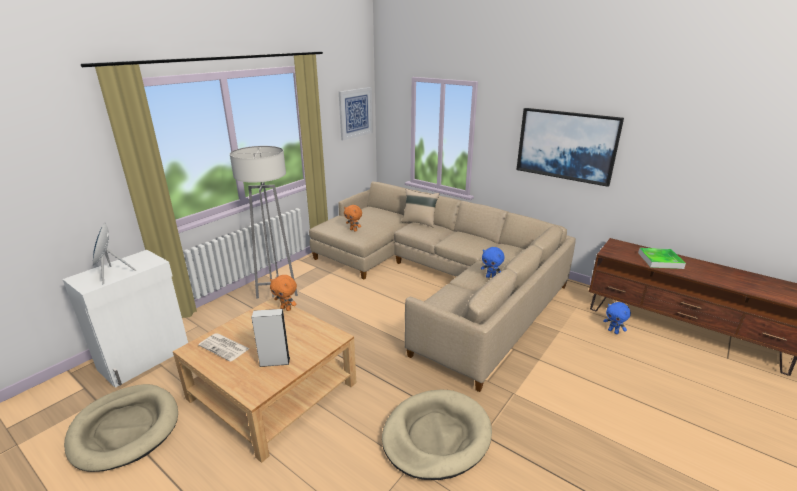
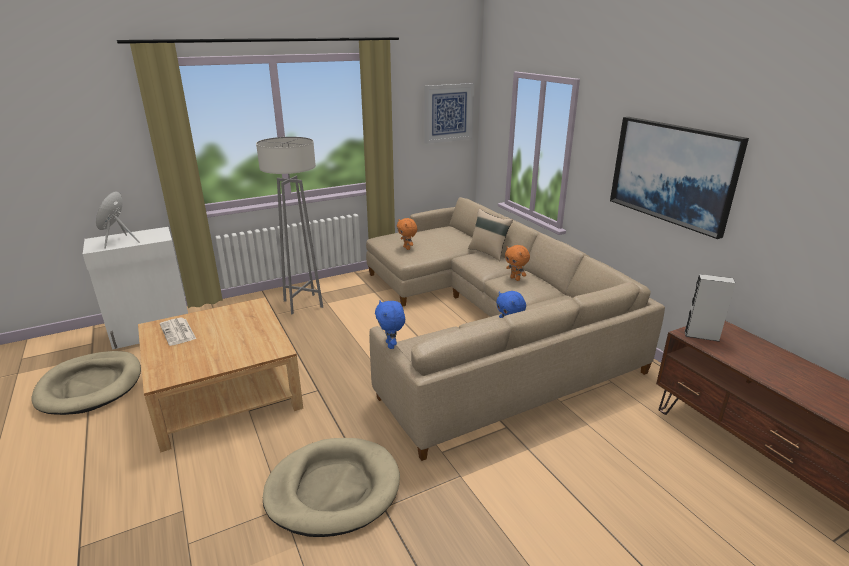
camera: 25 degrees right, 0 degrees up
grey speaker [251,309,290,367] -> grey speaker moved to [685,274,736,342]
orange plush toy [270,275,297,311] -> orange plush toy moved to [505,245,530,281]
blue plush toy [603,302,631,334] -> blue plush toy moved to [375,300,405,349]
tray [638,248,686,269] -> none

